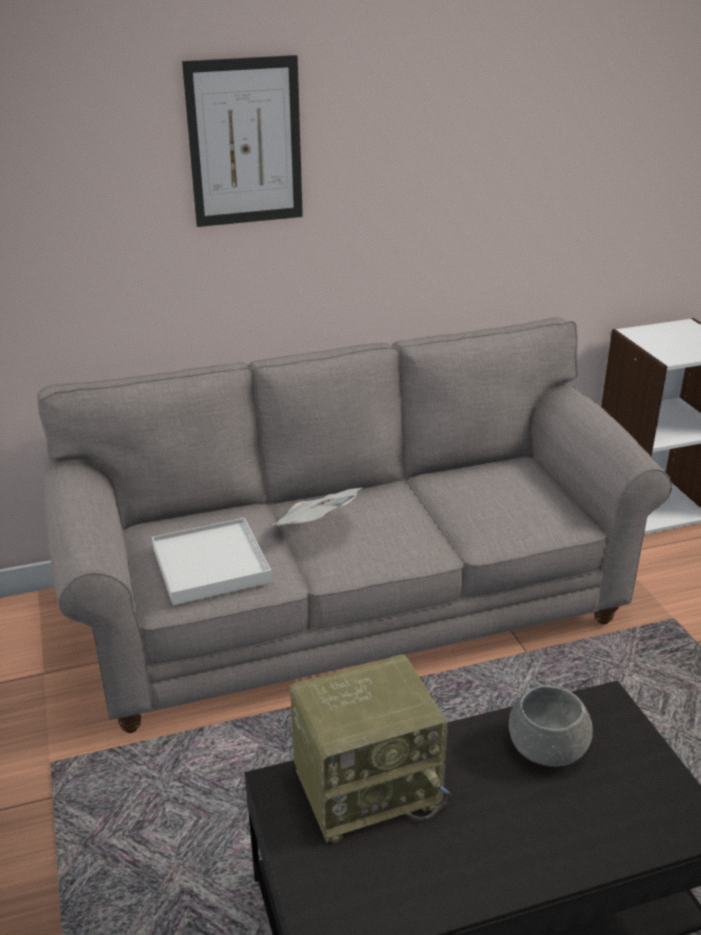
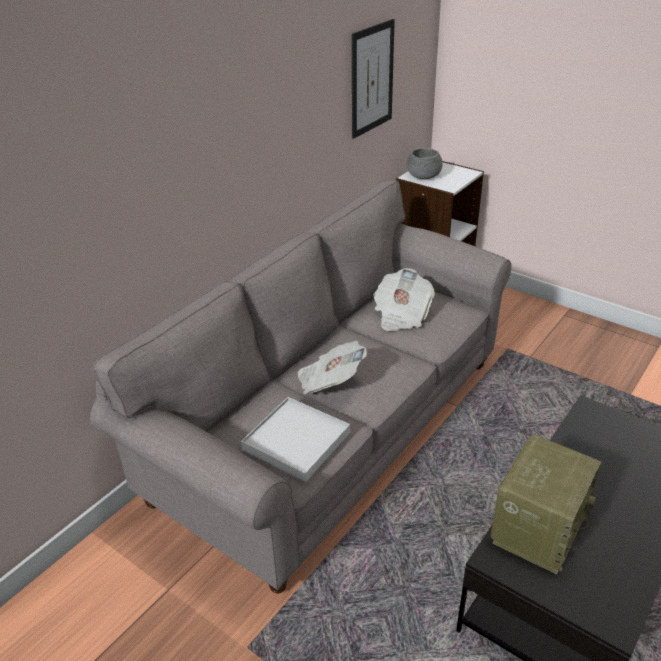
camera: 35 degrees left, 5 degrees up
picture [182,55,303,227] -> picture moved to [352,19,395,139]
grey bowl [509,685,593,767] -> grey bowl moved to [407,148,443,179]
none -> newspaper [373,268,435,331]

